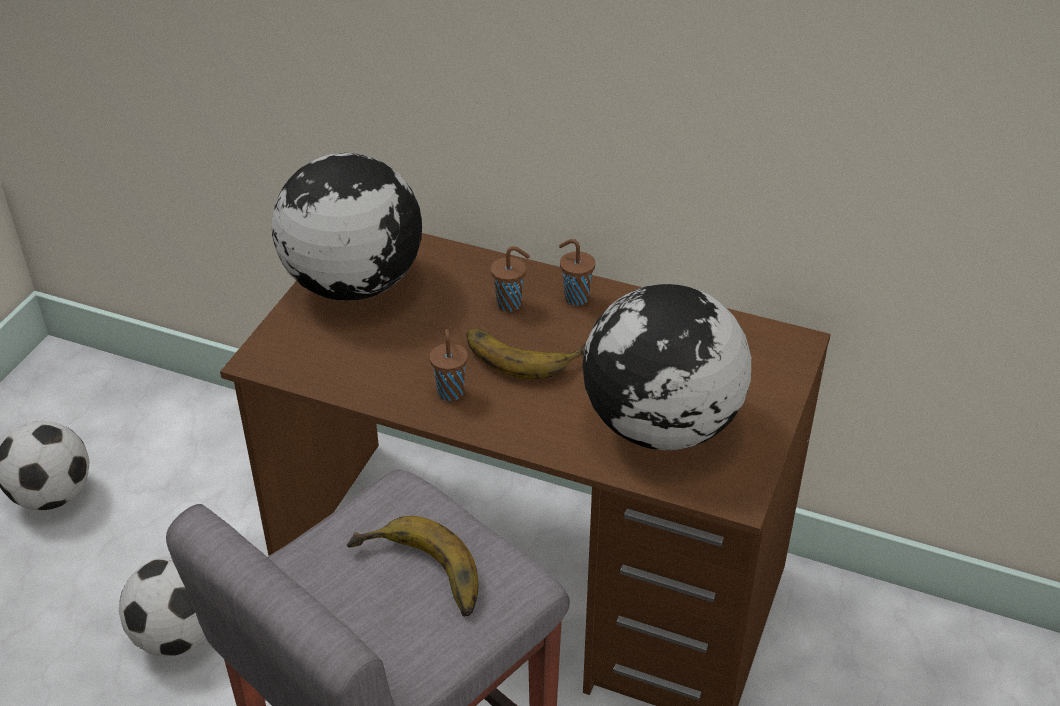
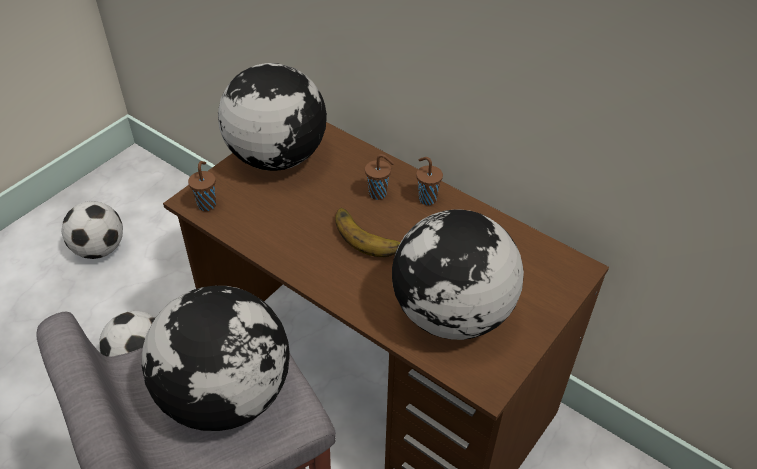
camera: 15 degrees right, 5 degrees up
banana [347,516,478,617] -> globe [141,286,290,431]
brown cup [429,329,468,401] -> brown cup moved to [188,161,216,211]

